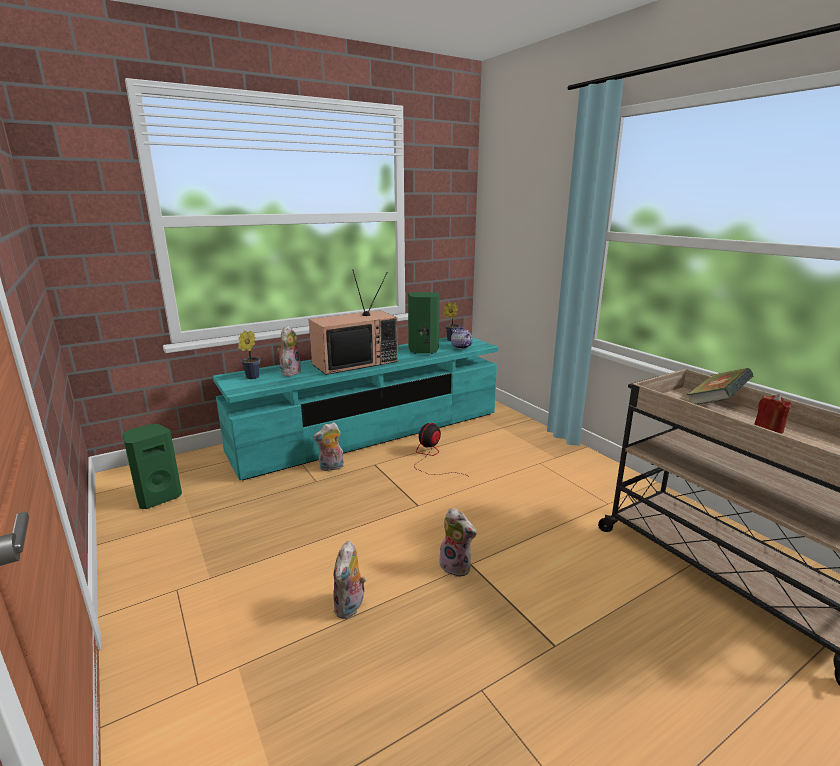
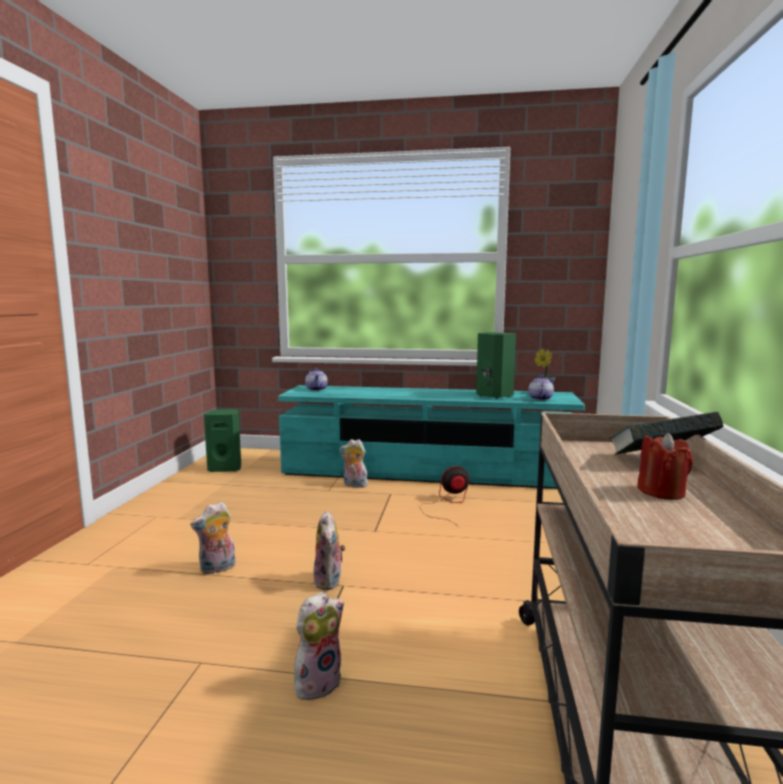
camera: 40 degrees right, 10 degrees down
potted plant [238,331,260,379] -> teapot [305,368,328,391]
plush toy [277,325,302,377] -> plush toy moved to [294,592,344,700]
television [309,270,398,375] -> none

